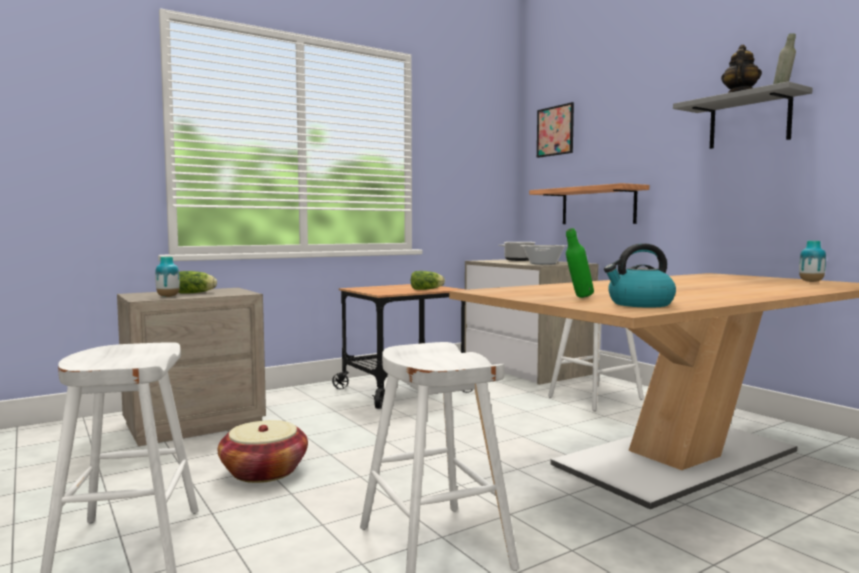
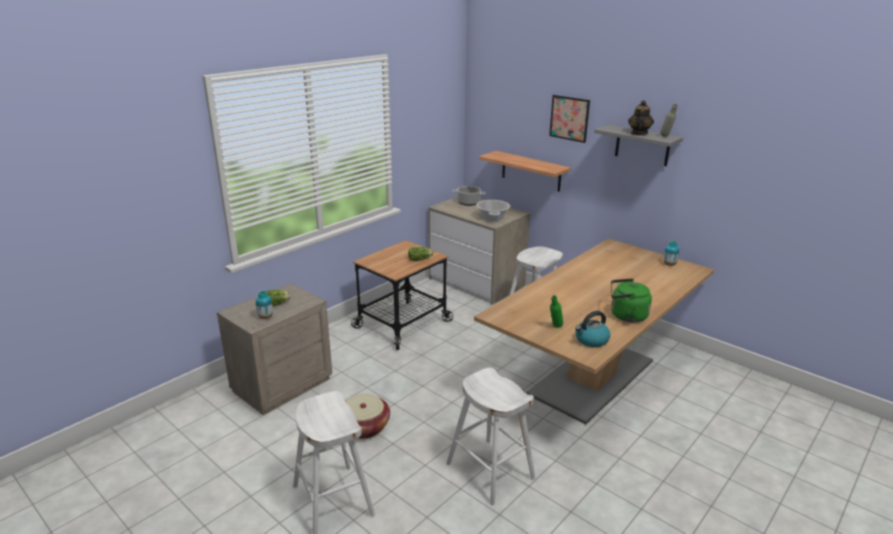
camera: 15 degrees left, 20 degrees up
picture [537,102,574,158] -> picture moved to [549,95,590,143]
none -> green kettle [611,278,652,323]

